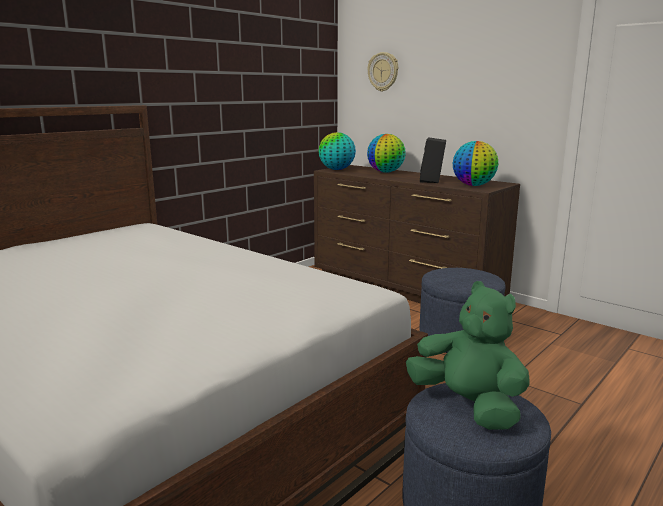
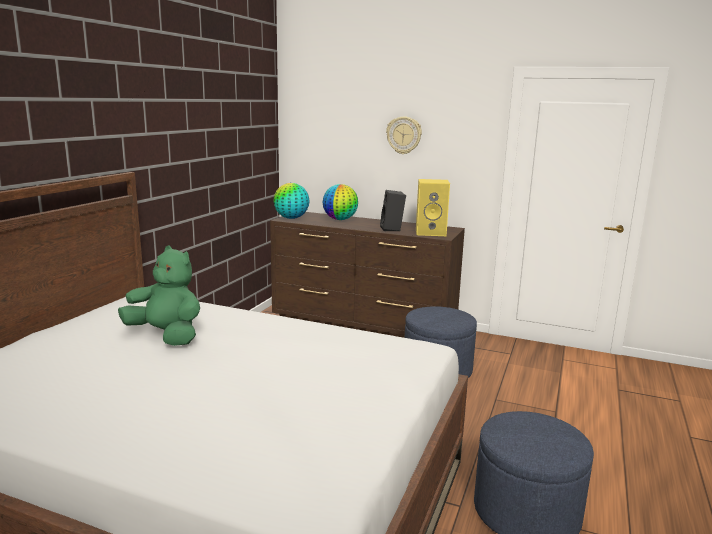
camera: 20 degrees left, 0 degrees up
wall clock [367,52,398,92] -> wall clock moved to [386,117,422,154]
green plush toy [406,281,530,430] -> green plush toy moved to [118,246,200,346]
globe [453,141,498,186] -> yellow speaker [416,179,450,236]

